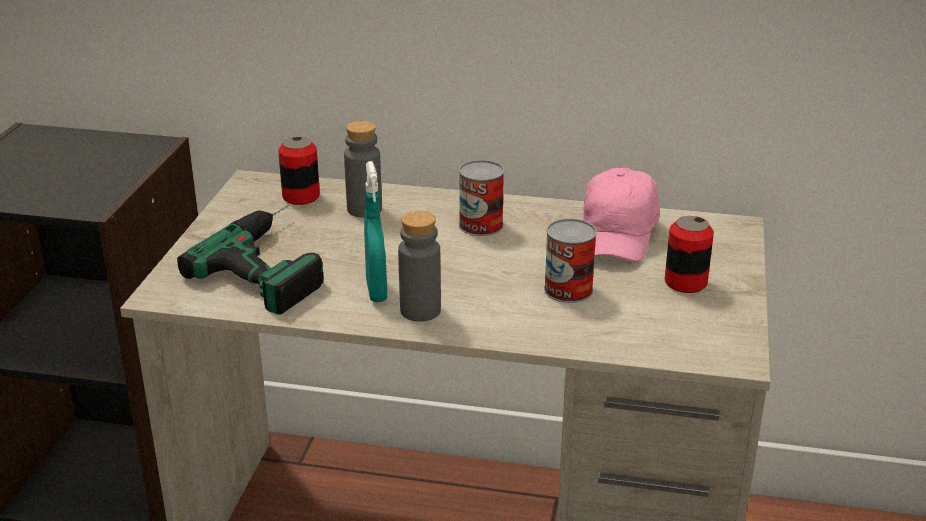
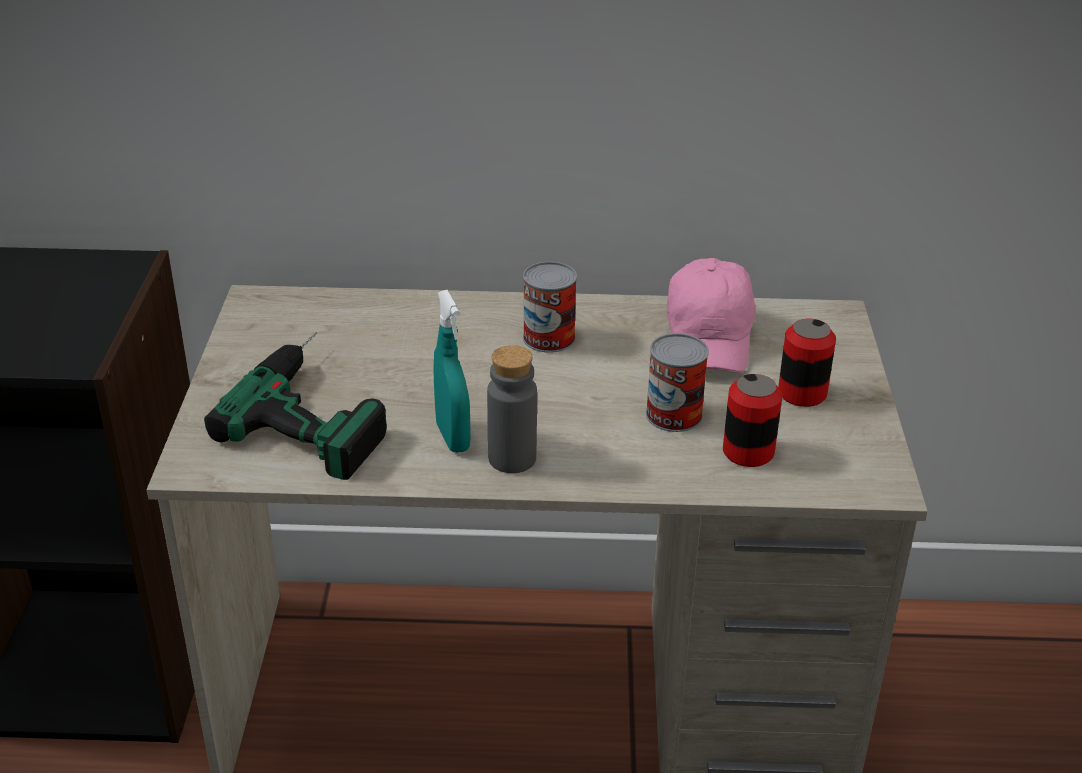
camera: 10 degrees left, 5 degrees up
can [278,137,320,205] -> can moved to [723,374,782,467]
grey bottle [344,121,382,218] -> none

